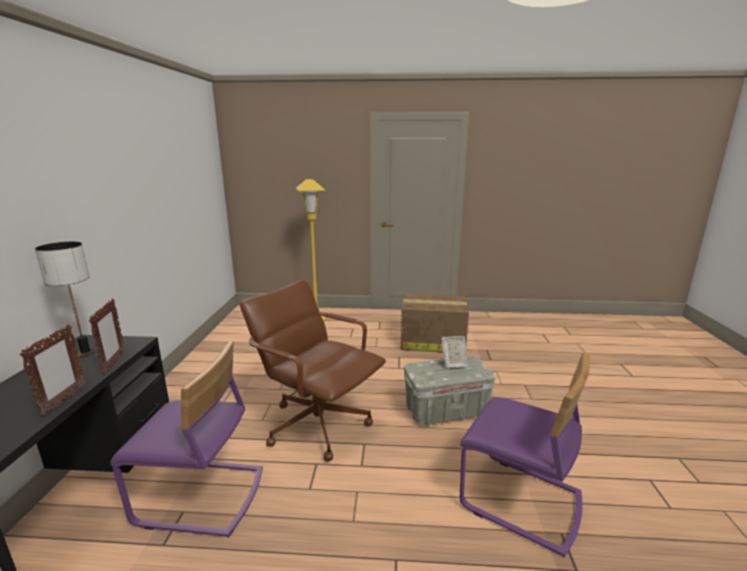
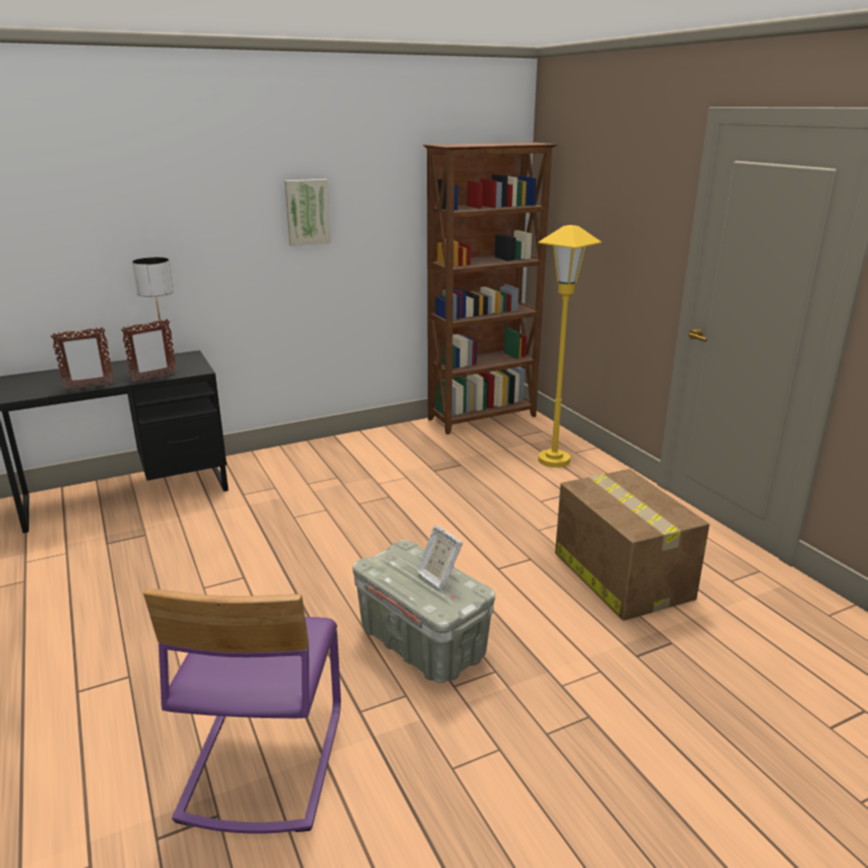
camera: 60 degrees right, 5 degrees up
purple chair [110,341,263,537] -> none
brown office chair [240,280,386,462] -> none
none -> picture [285,179,331,246]
none -> brown bookcase [423,142,558,434]

